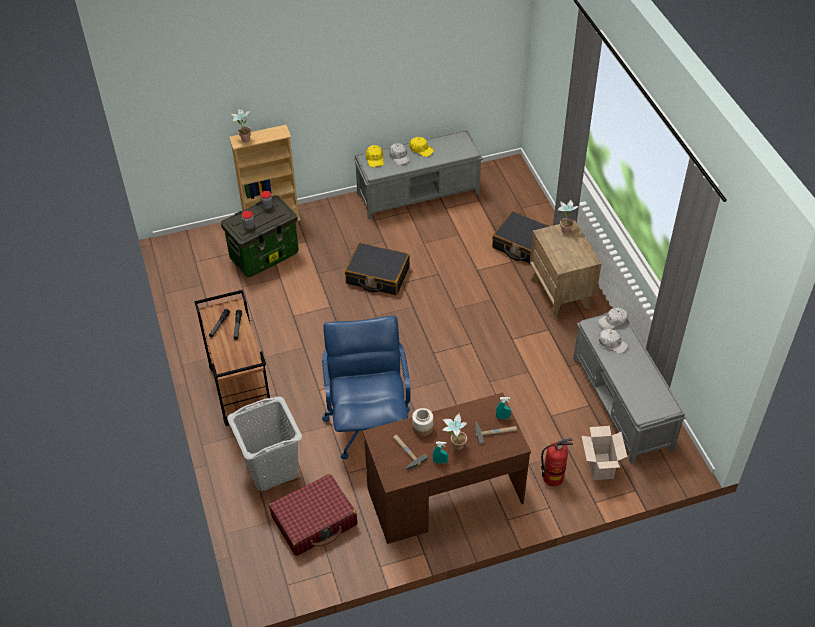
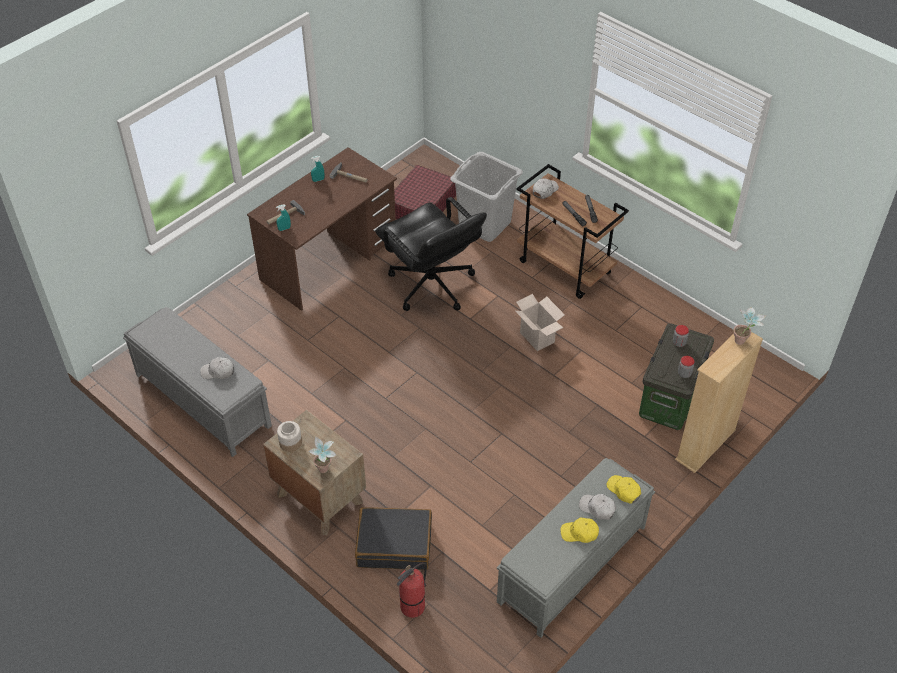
camera: 150 degrees right, 0 degrees up
blue office chair [322,316,410,459] -> black office chair [375,197,487,311]
black suitcase [345,243,410,295] -> none
jar [412,408,433,436] -> jar moved to [277,421,302,452]
potted plant [442,413,467,450] -> none
fire extinguisher [541,438,573,486] -> fire extinguisher moved to [397,563,427,618]
cardboard box [582,426,627,480] -> cardboard box moved to [515,294,565,351]
white cap [598,308,628,330] -> white cap moved to [533,178,559,199]

